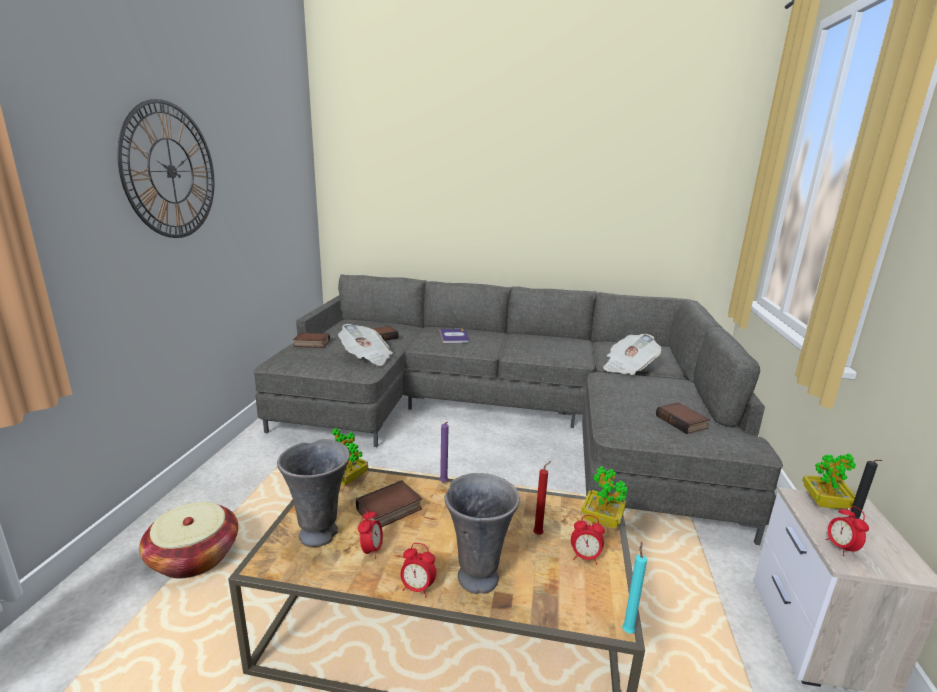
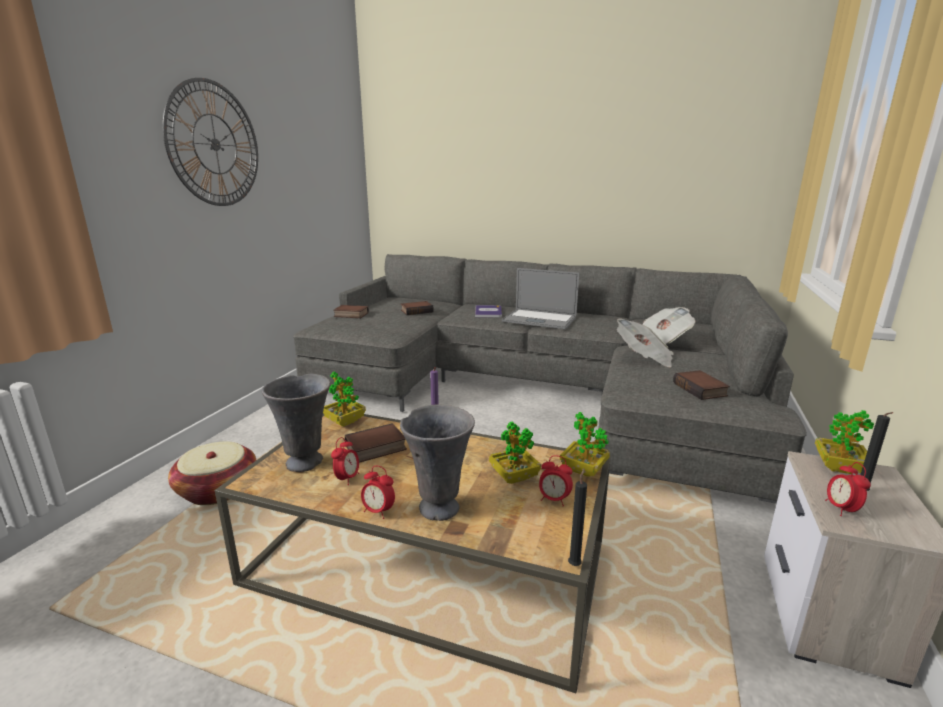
camera: 10 degrees right, 0 degrees up
newspaper [338,324,393,366] -> newspaper moved to [617,318,674,367]
red candle [533,461,551,535] -> potted plant [489,422,541,484]
turquoise candle [622,541,647,634] -> black candle [568,468,587,566]
none -> laptop [502,268,579,329]

